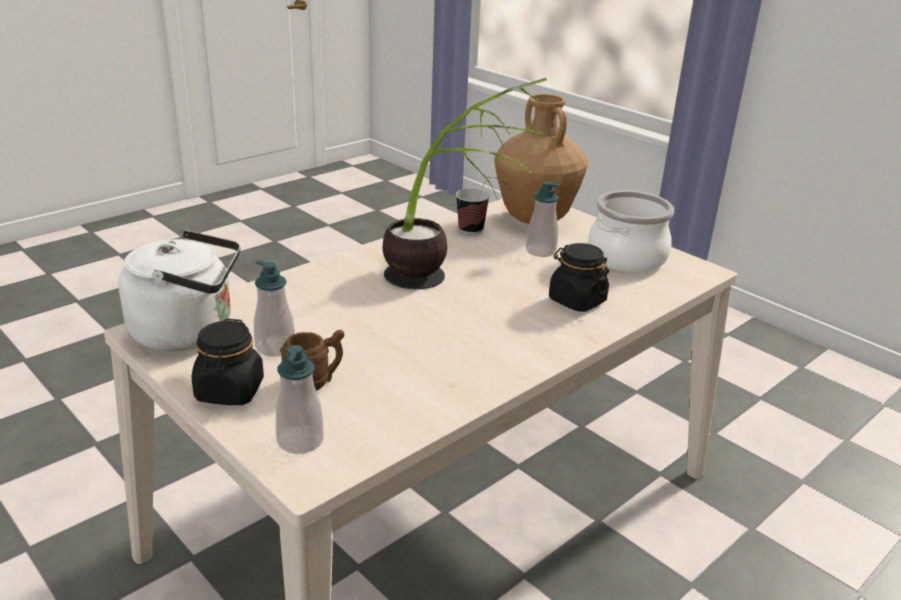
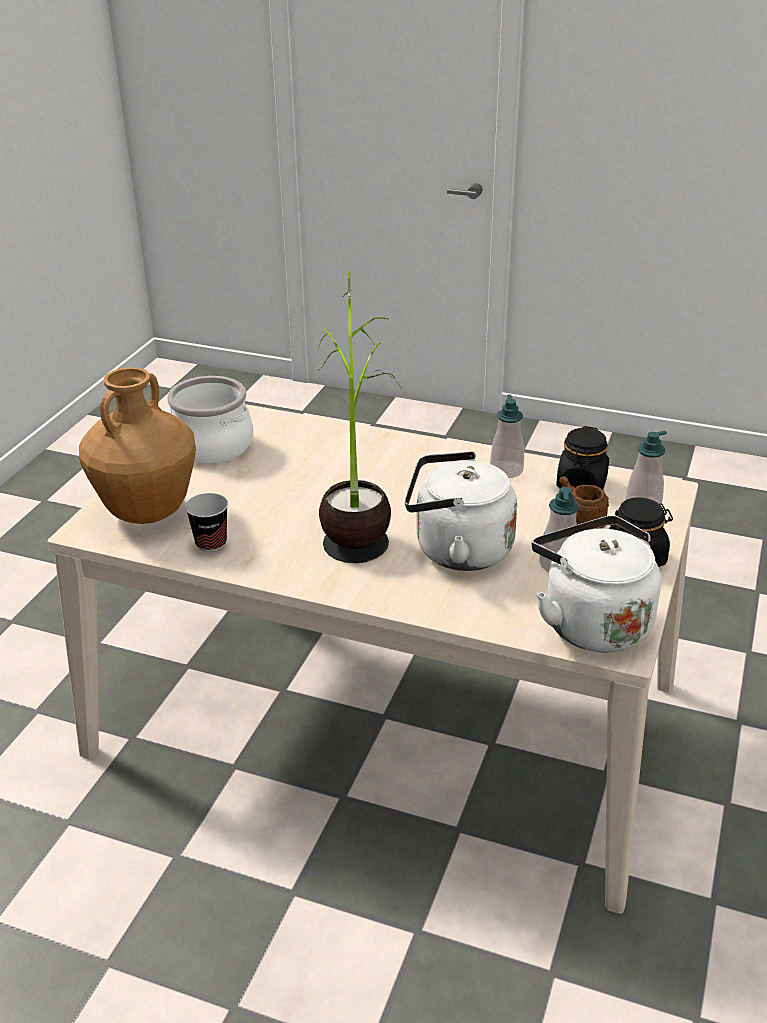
camera: 115 degrees left, 5 degrees up
soap dispenser [526,181,560,257] -> soap dispenser moved to [490,394,524,478]
black jar [549,243,609,312] -> black jar moved to [556,426,609,489]
none -> white kettle [404,451,517,571]

